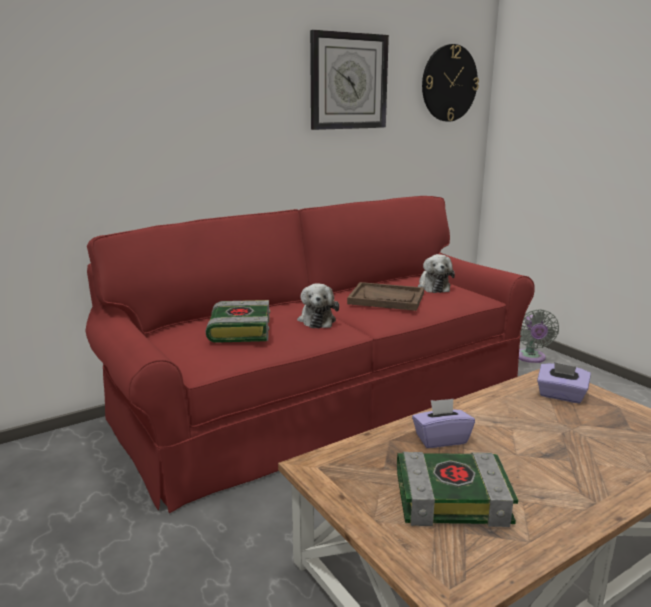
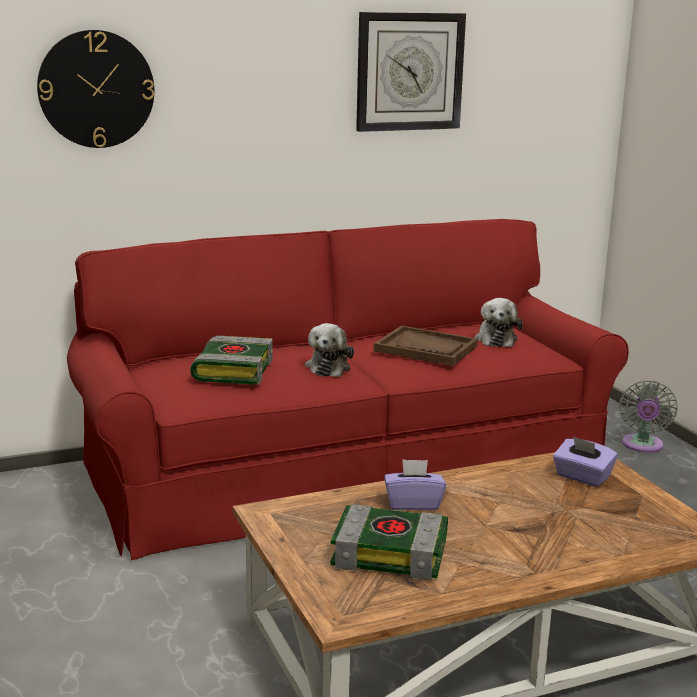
camera: 10 degrees right, 0 degrees up
wall clock [422,44,479,122] -> wall clock moved to [37,30,154,148]

